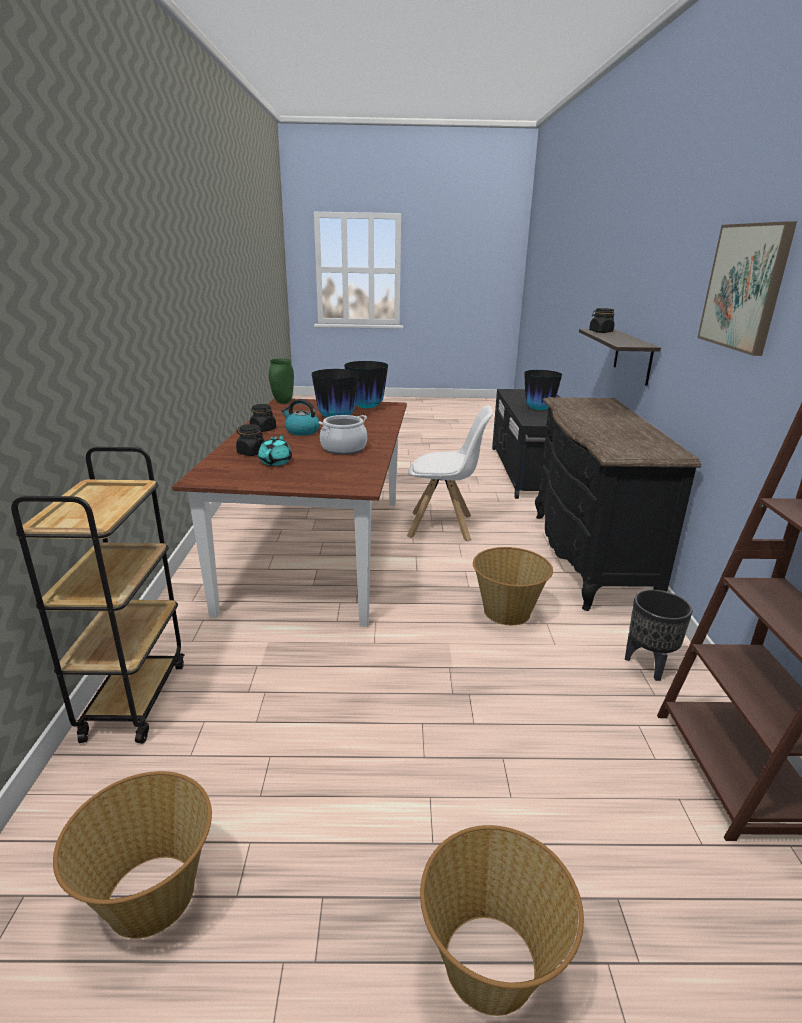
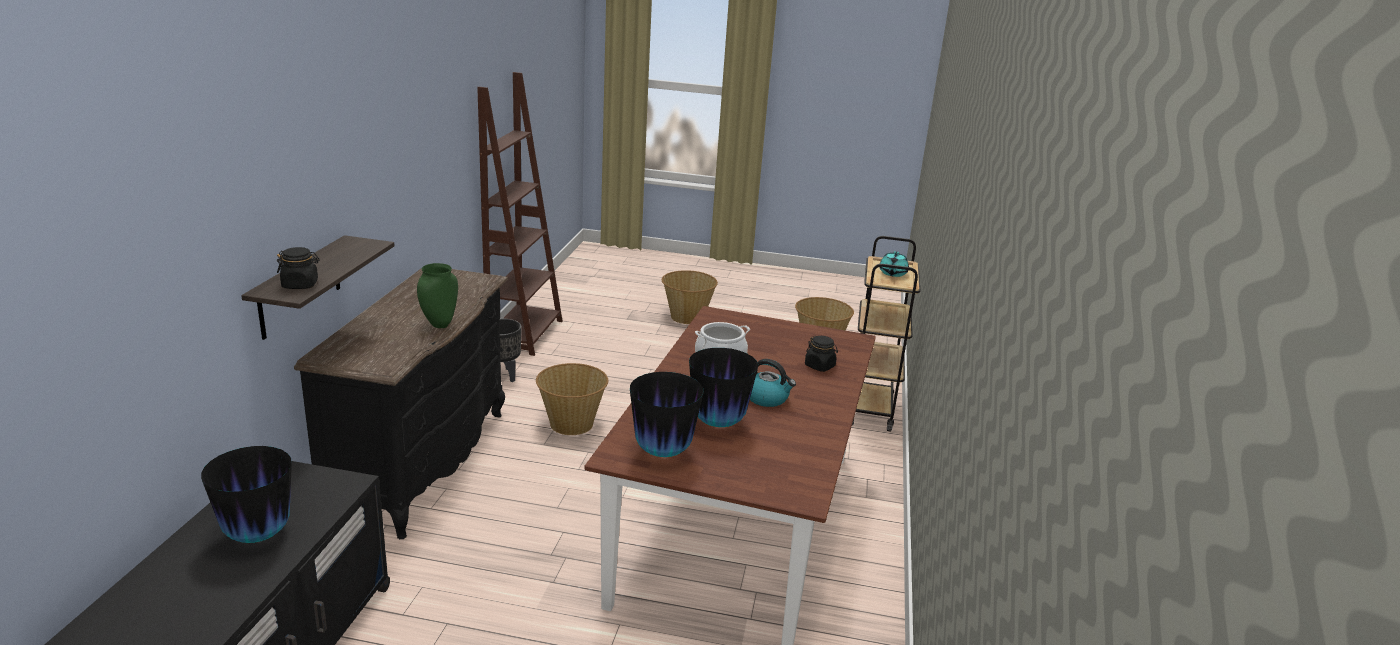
camera: 170 degrees left, 0 degrees up
black jar [250,404,276,432] -> none
turquoise teapot [258,434,292,466] -> turquoise teapot moved to [879,251,909,277]
green vase [269,359,294,404] -> green vase moved to [417,263,458,328]
white chair [407,405,493,541] -> none
picture [697,221,797,356] -> none

